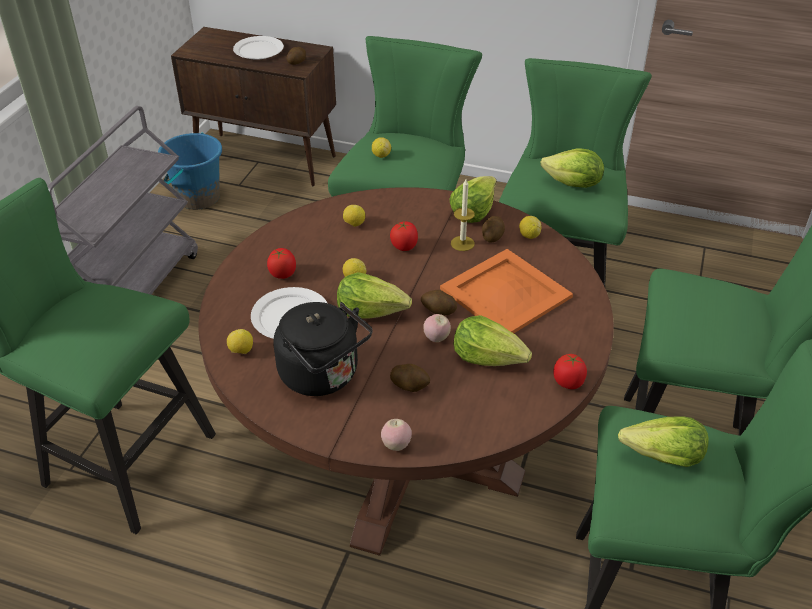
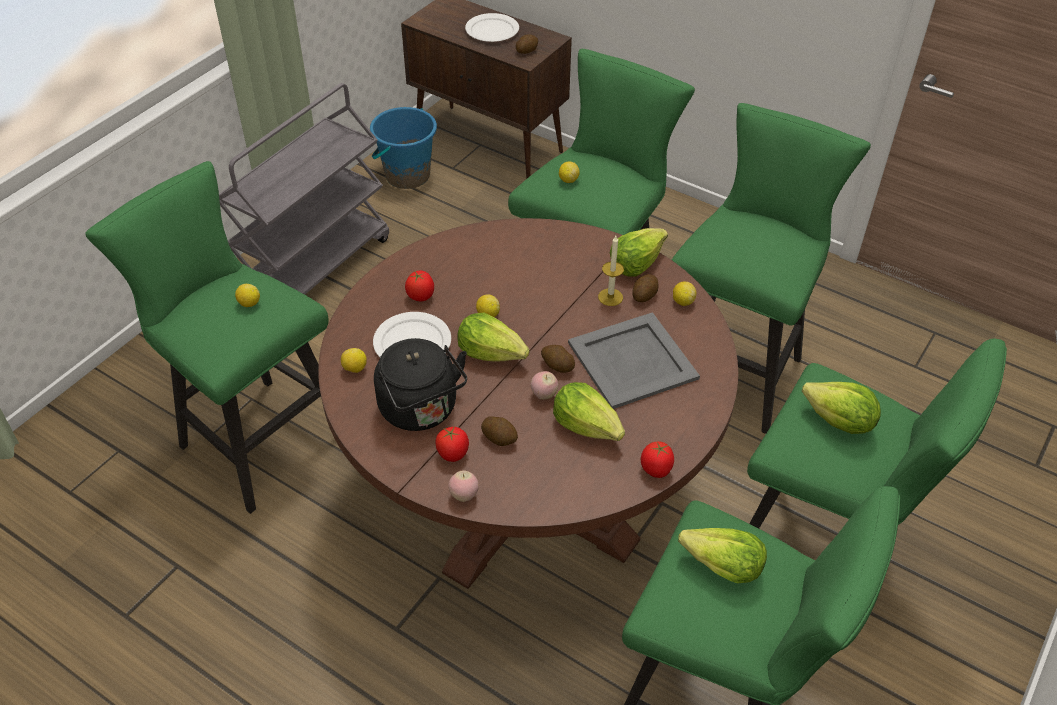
camera: 15 degrees right, 5 degrees up
lemon [343,205,365,227] -> lemon moved to [235,284,260,307]
tomato [390,220,418,251] -> tomato moved to [435,427,469,462]
orange tray [440,249,573,333] -> grey tray [568,312,700,409]
lettuce [541,148,604,188] -> lettuce moved to [802,382,881,434]

